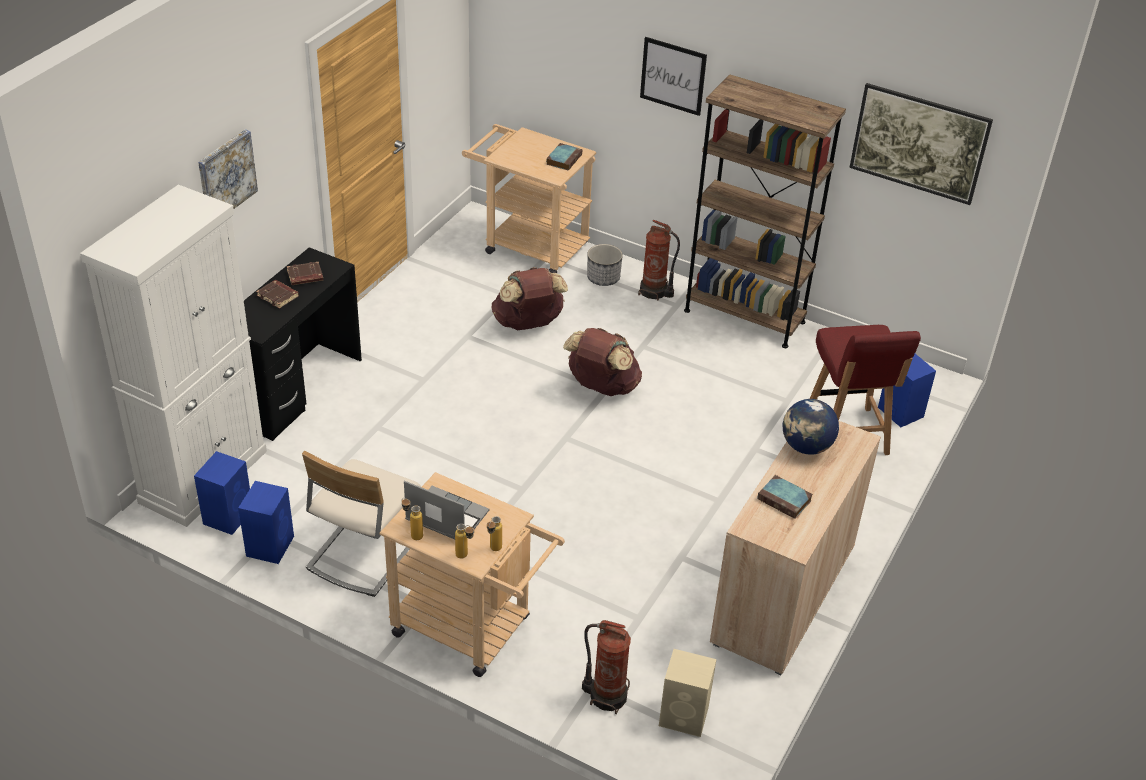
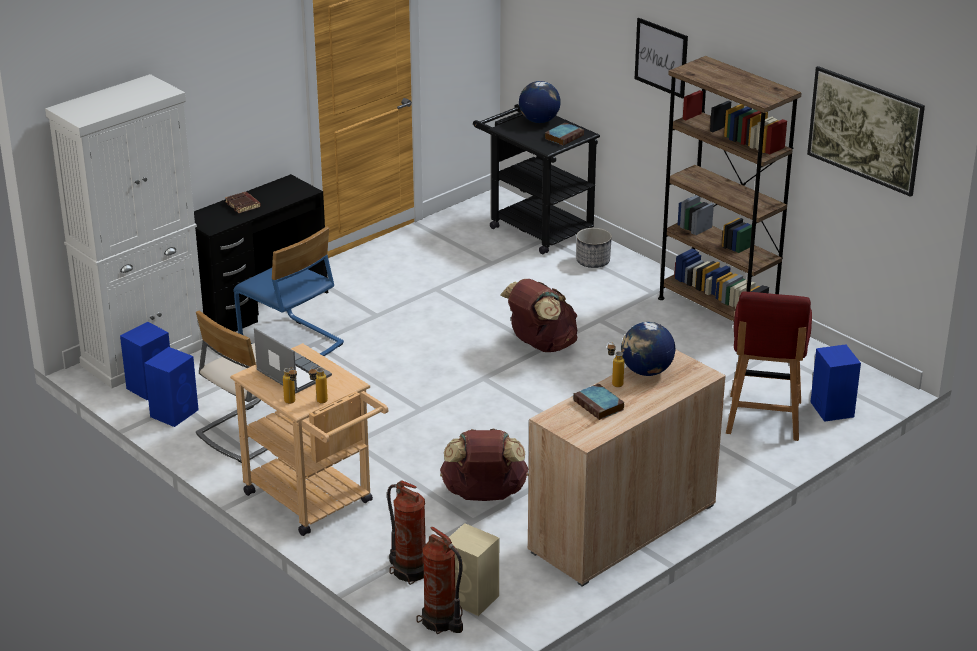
camera: 20 degrees right, 10 degrees down
picture [198,129,258,209] -> none
brown book [287,262,323,285] -> none
bottle [402,498,423,540] -> bottle moved to [607,342,624,387]
beige cart [462,124,596,273] -> black cart [473,104,600,254]
brown backpack [492,267,568,330] -> brown backpack moved to [440,429,529,501]
fire extinguisher [638,220,680,301] -> fire extinguisher moved to [416,527,463,634]
none -> blue chair [233,226,344,356]
none -> globe [519,81,561,123]

